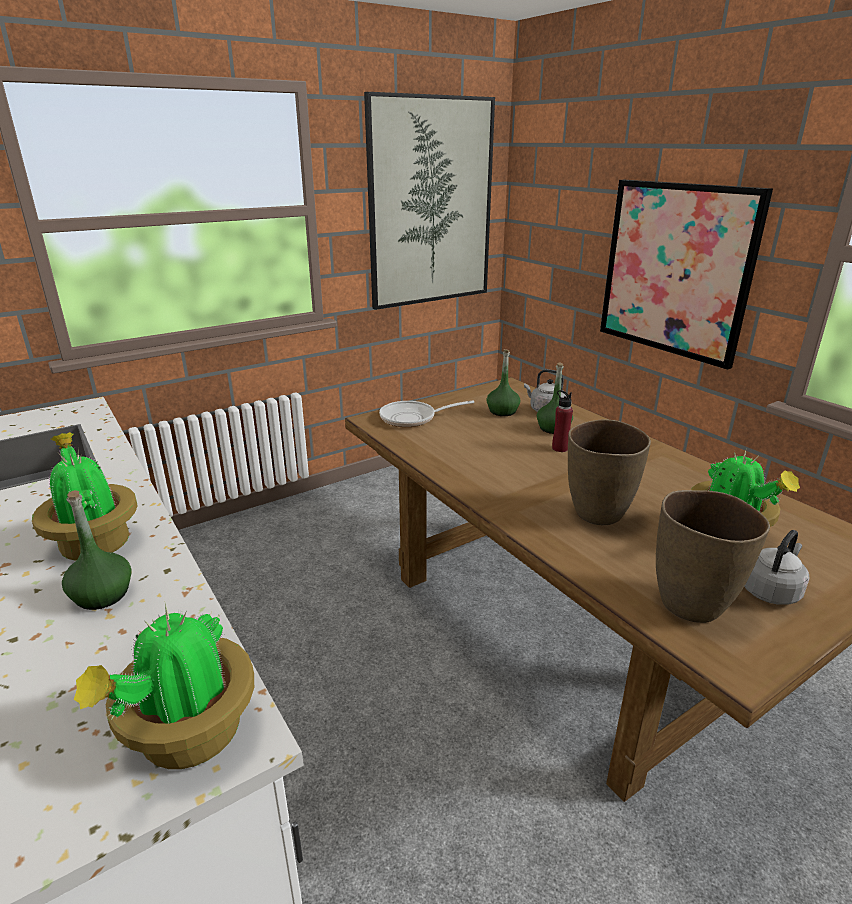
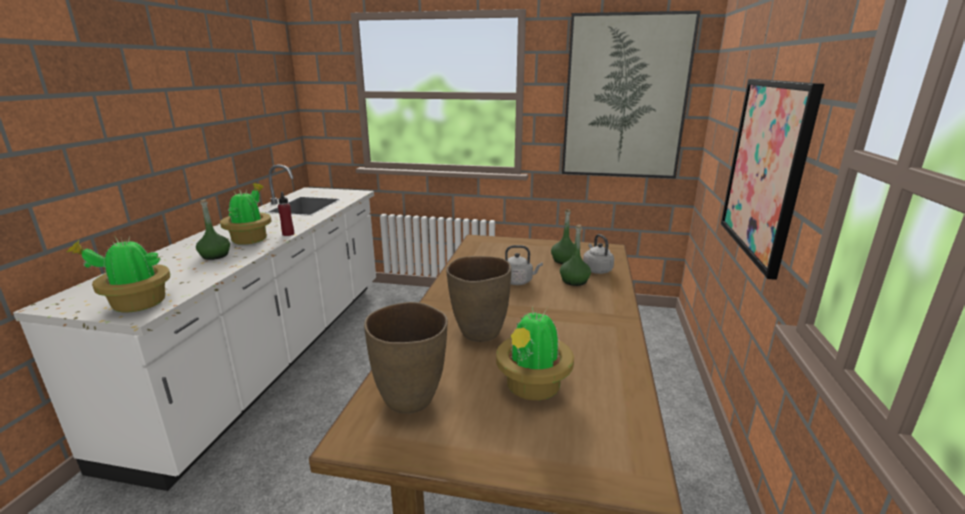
camera: 45 degrees right, 5 degrees down
frying pan [379,400,474,427] -> none
red bottle [552,390,573,452] -> red bottle moved to [278,192,294,236]
grey kettle [744,530,809,605] -> grey kettle moved to [505,245,543,285]

